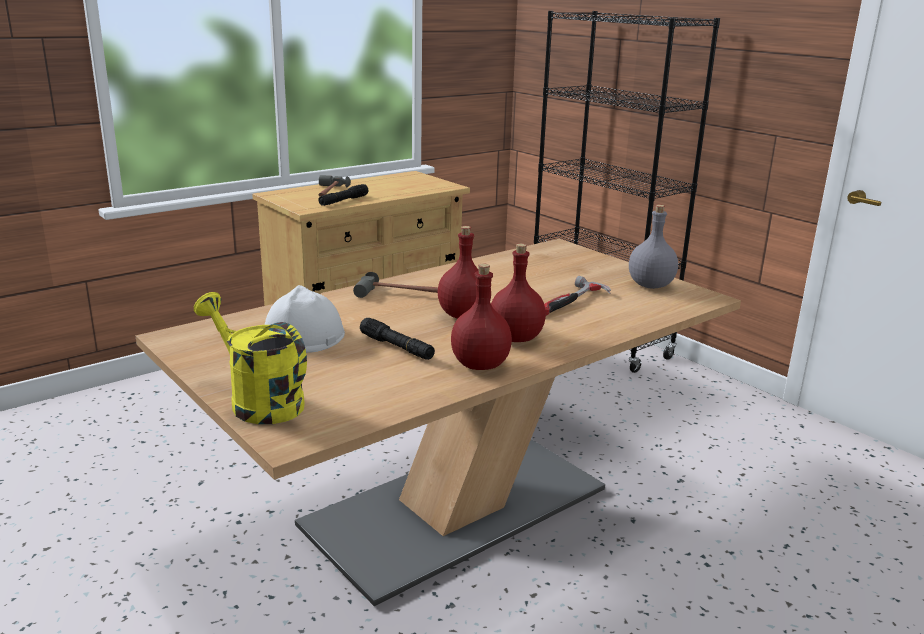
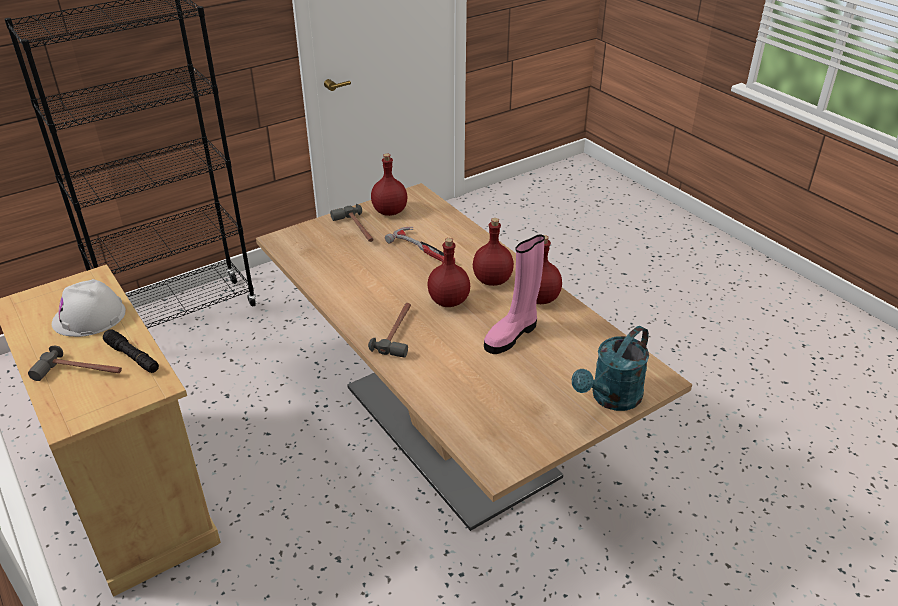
camera: 85 degrees left, 15 degrees up
yellow watering can [194,292,307,424] -> turquoise watering can [572,326,649,411]
white hard hat [265,285,345,353] -> white hard hat moved to [52,279,126,337]
black flashlight [360,318,435,360] -> pink boot [484,234,545,354]
grey bottle [629,205,678,289] -> red bottle [371,153,407,216]
none -> hammer [330,204,374,242]

